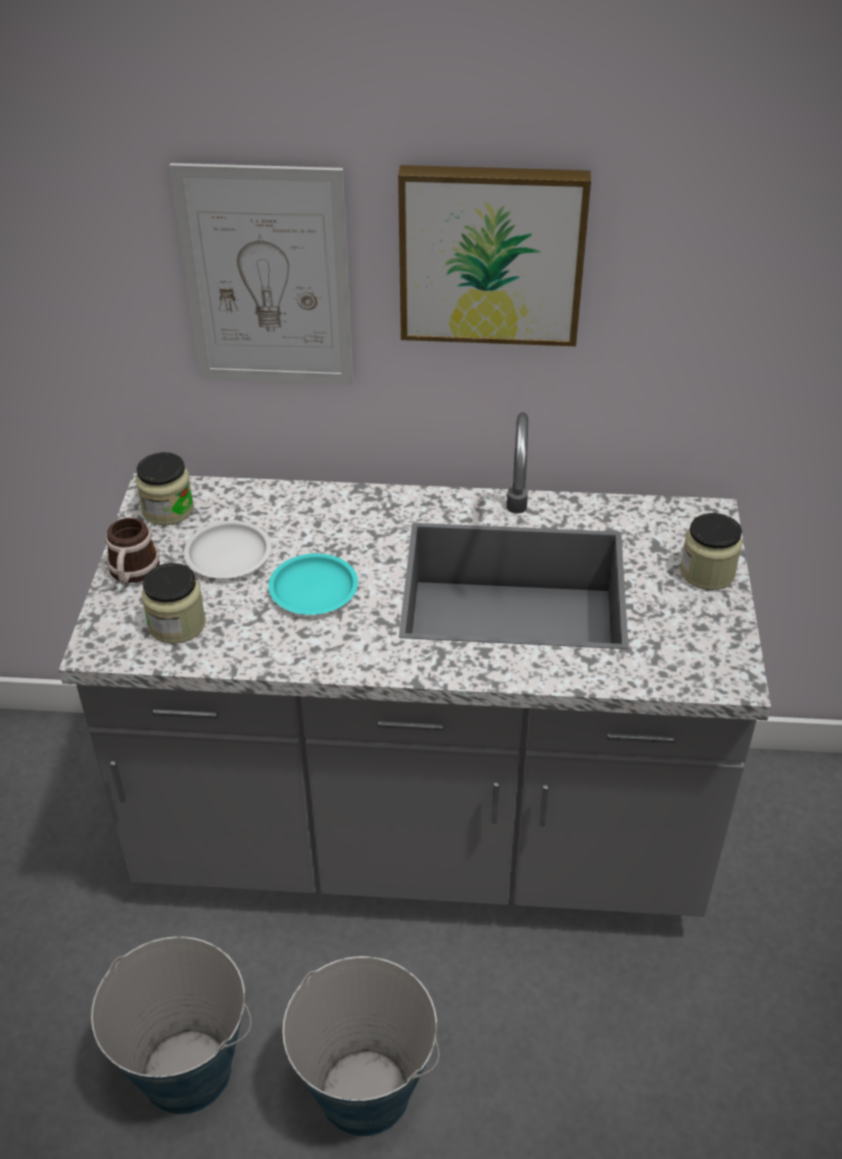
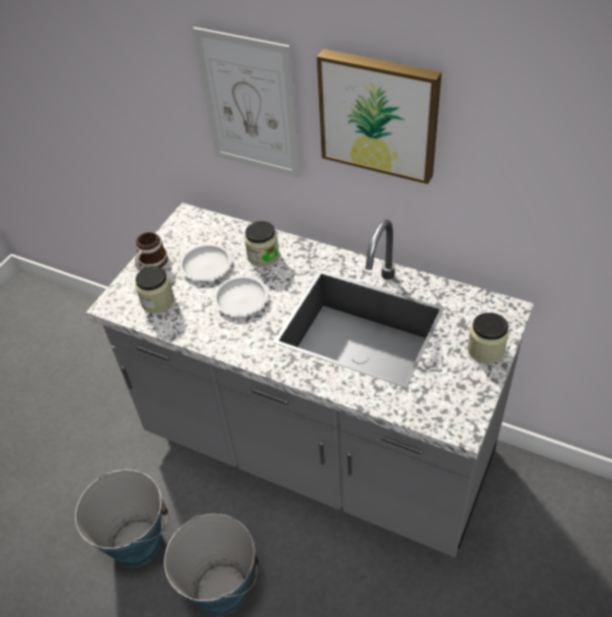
camera: 25 degrees right, 5 degrees up
jar [136,452,194,525] -> jar moved to [244,221,279,266]
turquoise plate [268,553,358,615] -> white plate [214,276,268,316]

